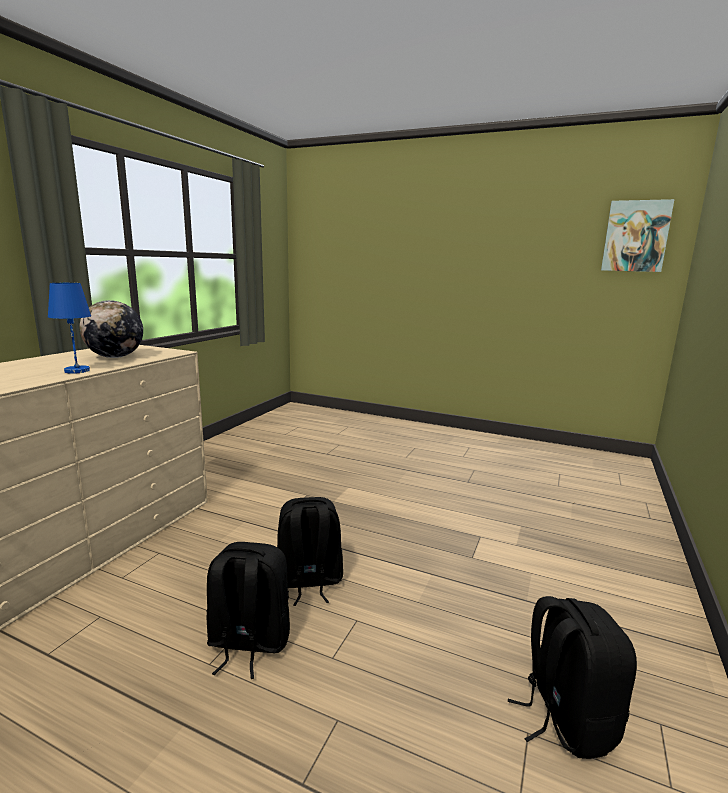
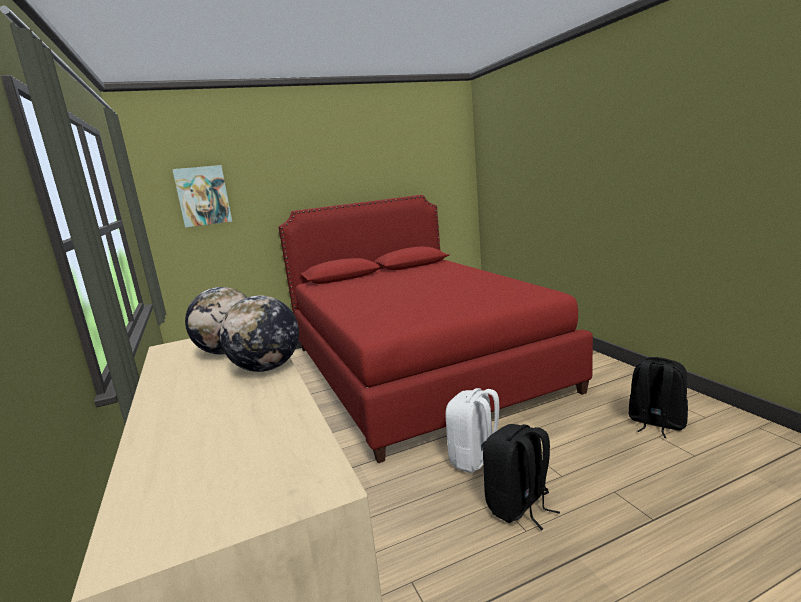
camera: 45 degrees left, 0 degrees up
blue table lamp [48,283,91,374] -> globe [220,296,299,372]
black backpack [277,497,343,606] -> white backpack [445,388,500,473]
picture [601,199,675,272] -> picture moved to [172,165,232,228]
none -> red bed [279,195,593,463]

